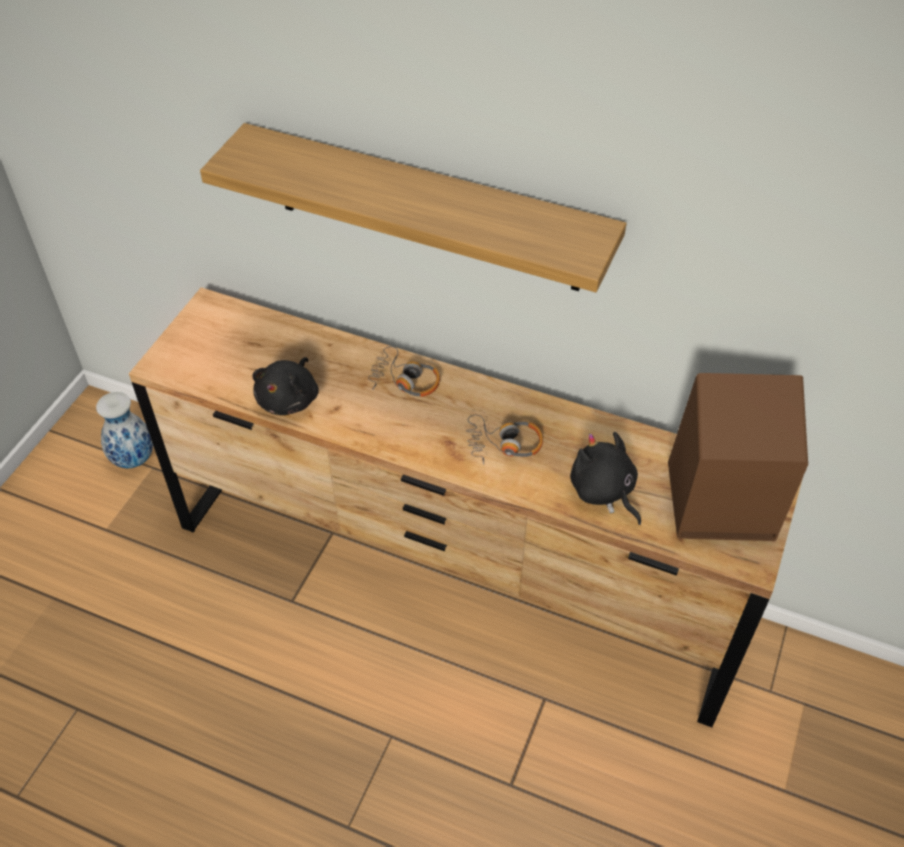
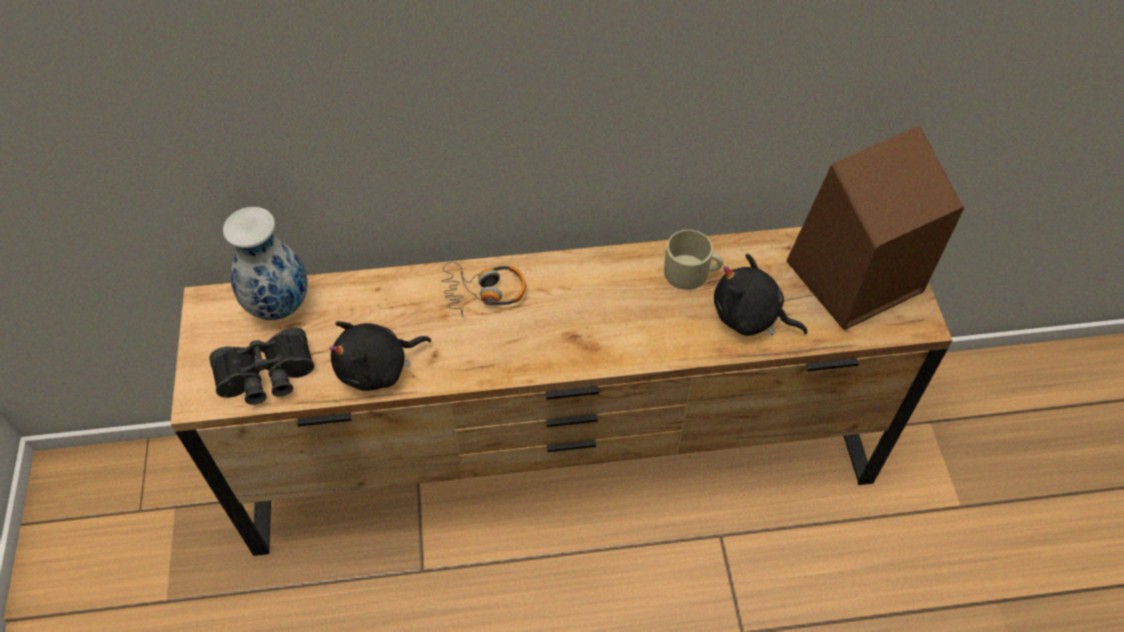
camera: 30 degrees left, 5 degrees up
vase [96,392,153,468] -> vase moved to [223,207,308,320]
shelf [200,123,626,292] -> none
black plush toy [252,357,319,415] -> black plush toy turned 75 degrees clockwise [329,321,431,391]
headphones [466,415,543,465] -> none
none -> black binoculars [209,327,314,405]
none -> beige mug [664,230,723,290]

